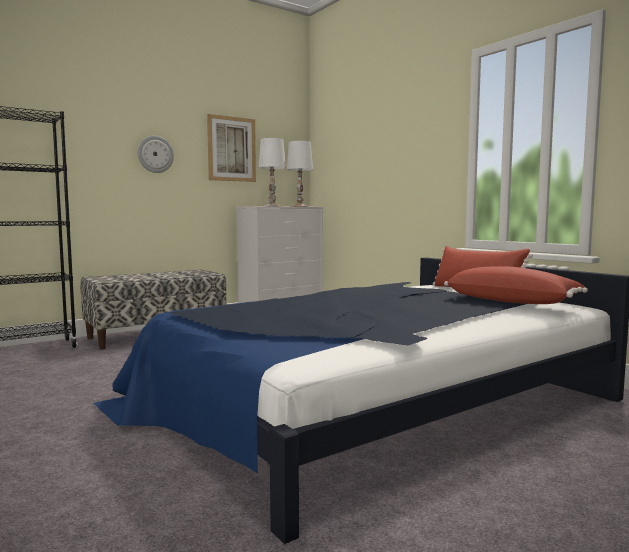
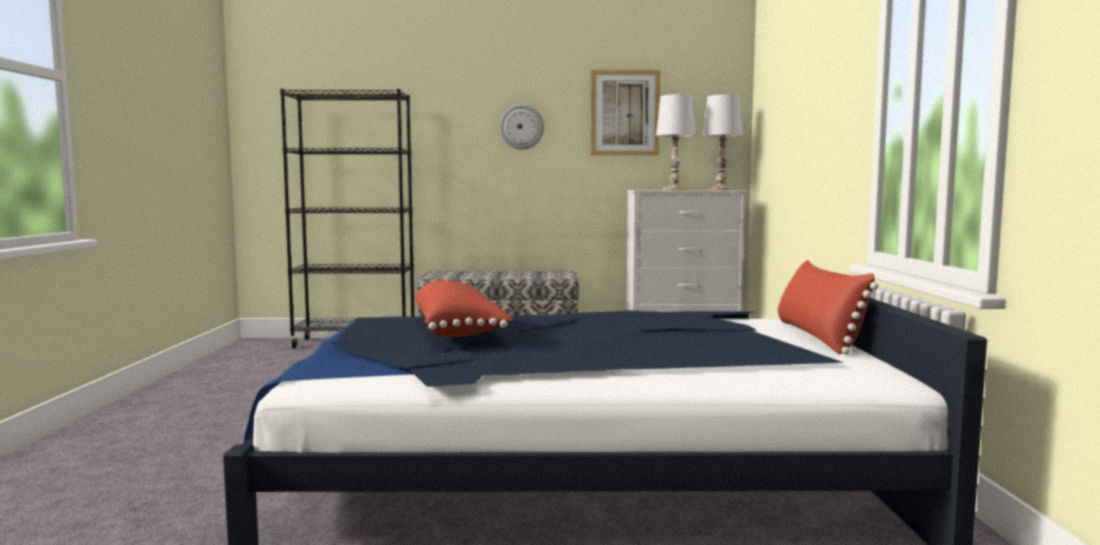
camera: 35 degrees right, 0 degrees up
red pillow [444,266,588,304] -> red pillow moved to [414,280,513,337]

